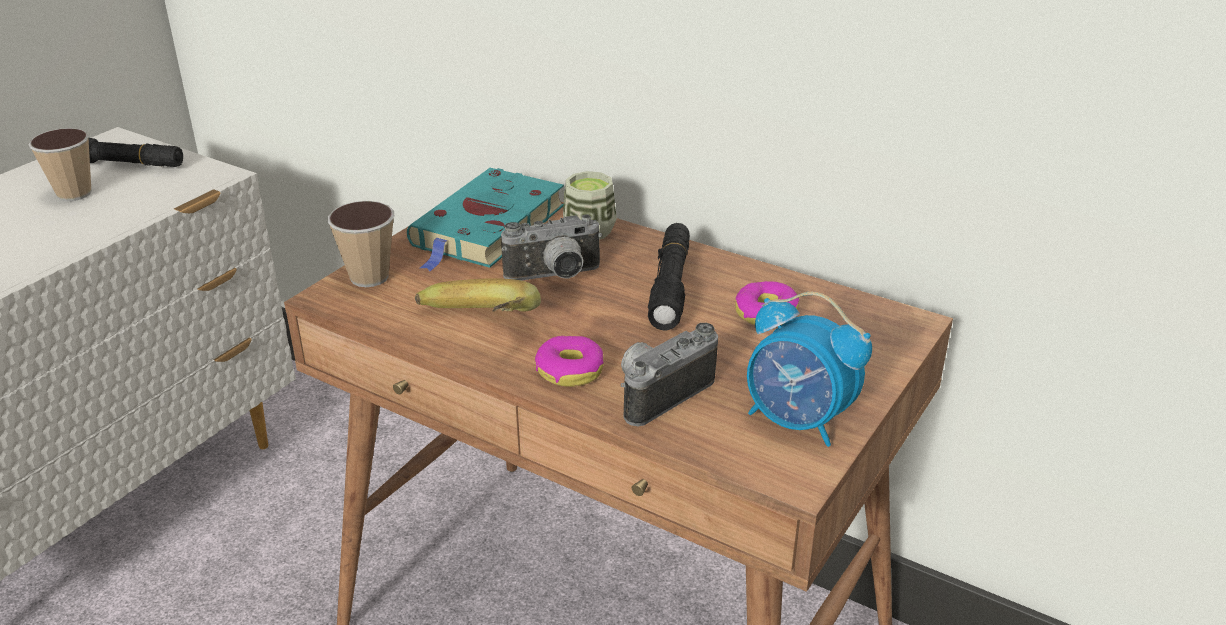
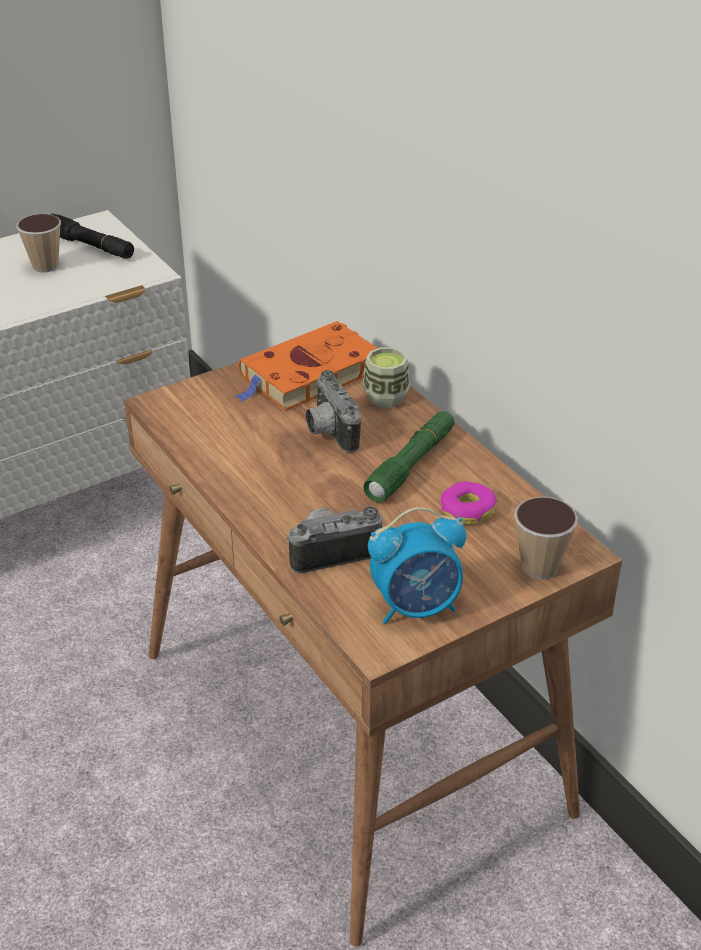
camera: 25 degrees right, 5 degrees up
cup [328,201,394,287] -> cup moved to [514,497,578,580]
turquoise book [407,168,564,271] -> orange book [235,321,377,411]
banana [415,278,541,312] -> none
camera [501,214,602,281] -> camera turned 60 degrees clockwise [306,370,361,453]
donut [535,336,604,387] -> none
black flashlight [648,223,690,330] -> green flashlight [363,411,454,502]
alarm clock [747,292,872,447] -> alarm clock turned 75 degrees counterclockwise [368,507,466,624]

